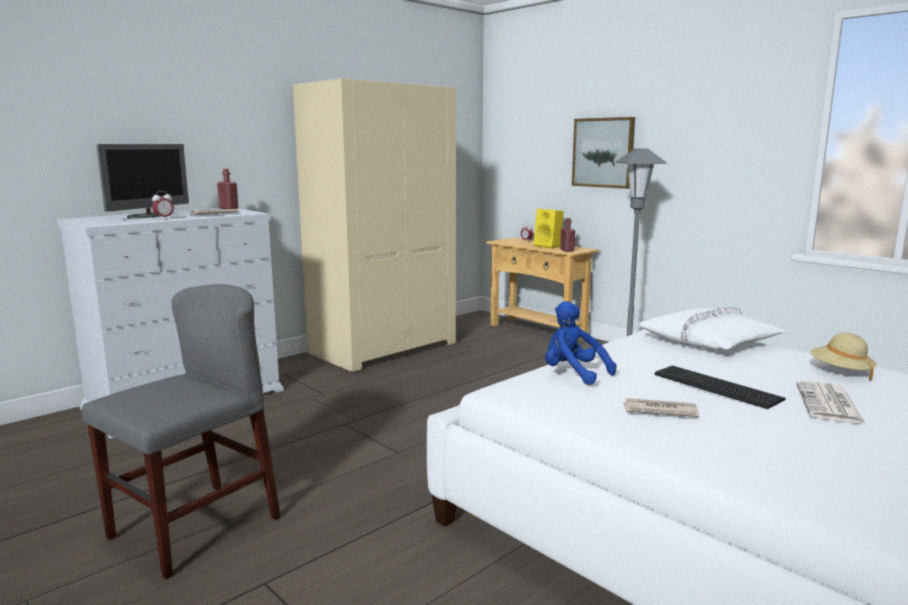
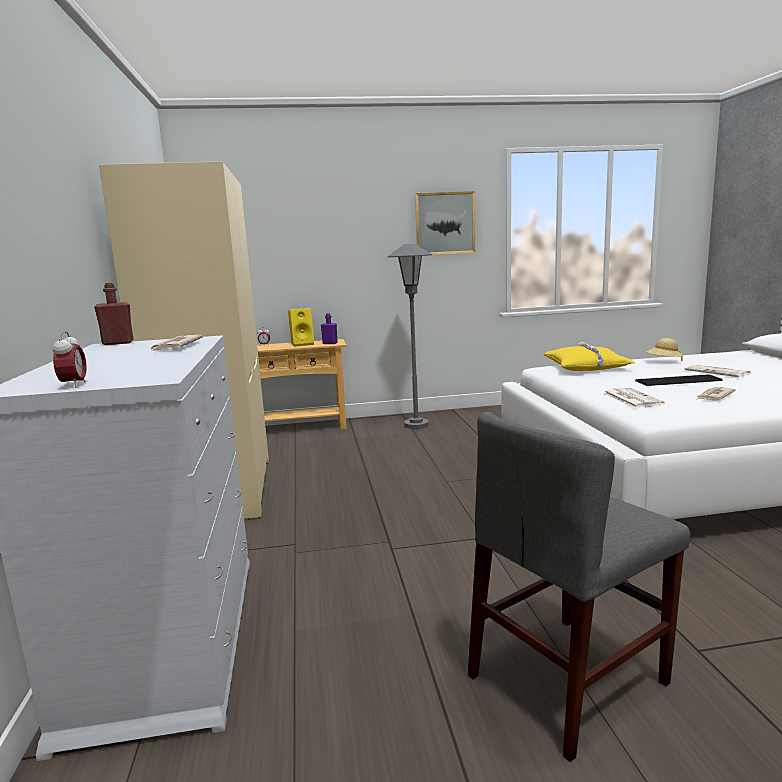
camera: 55 degrees left, 0 degrees up
grey chair [81,284,281,580] -> grey chair turned 105 degrees counterclockwise [468,412,690,762]
monitor [96,144,189,219] -> none
alarm clock [152,191,174,220] -> alarm clock moved to [52,331,87,388]
blue plush toy [545,301,617,385] -> newspaper [603,387,665,408]
red bottle [560,218,575,252] -> purple bottle [321,313,337,344]
picture [572,117,635,189] -> picture moved to [415,191,475,255]
white pillow [638,306,786,350] -> yellow pillow [544,342,635,371]

